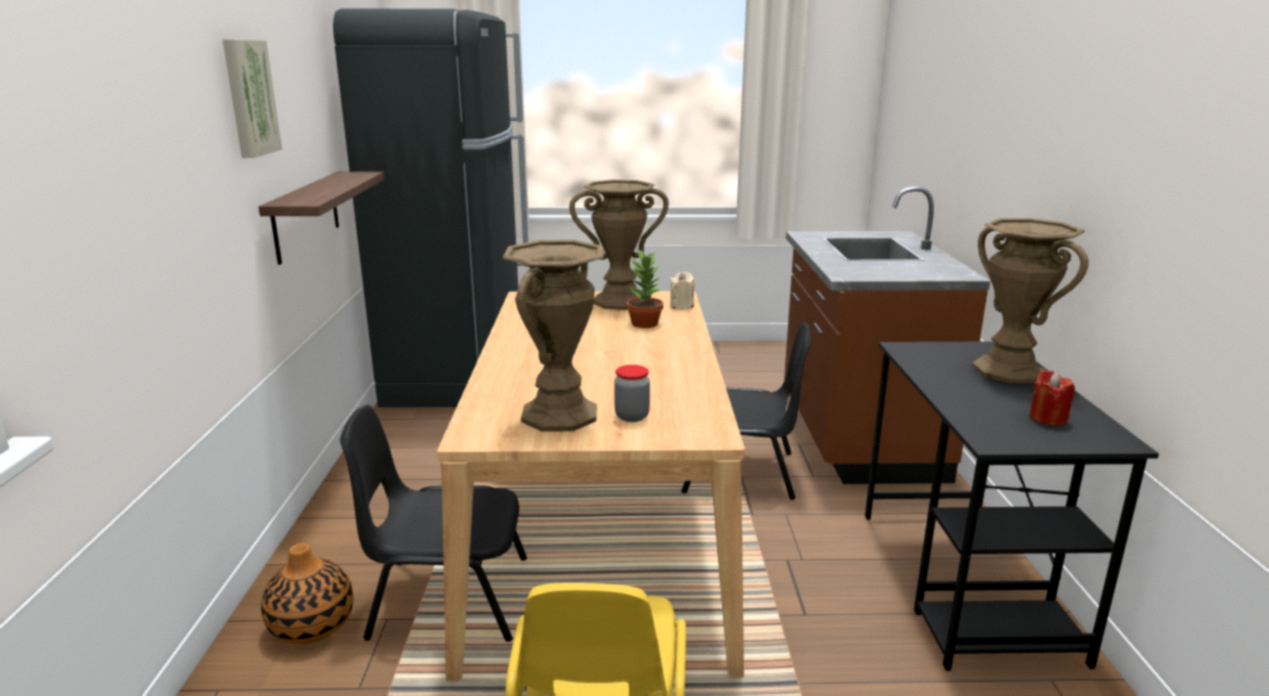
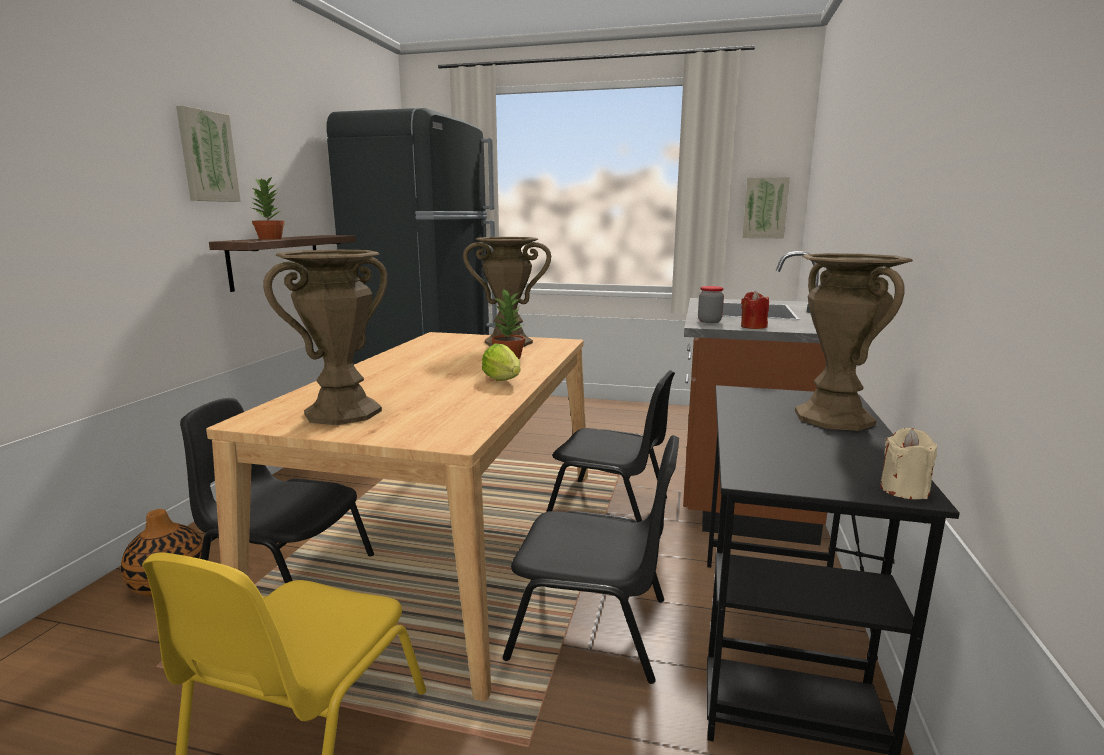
camera: 15 degrees right, 5 degrees down
jar [614,365,650,422] -> jar moved to [698,286,724,323]
beige candle [670,272,695,309] -> beige candle moved to [880,428,937,499]
red candle [1030,370,1075,426] -> red candle moved to [741,291,769,329]
none -> potted plant [249,176,285,240]
none -> lettuce [482,343,520,381]
none -> black chair [503,435,679,684]
none -> picture [742,177,790,238]

